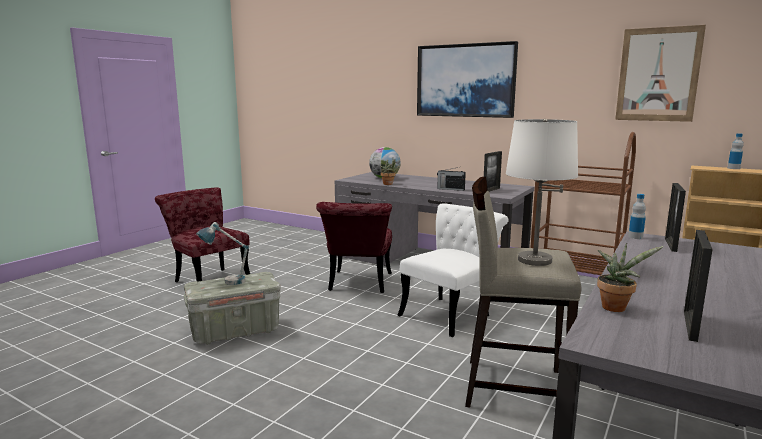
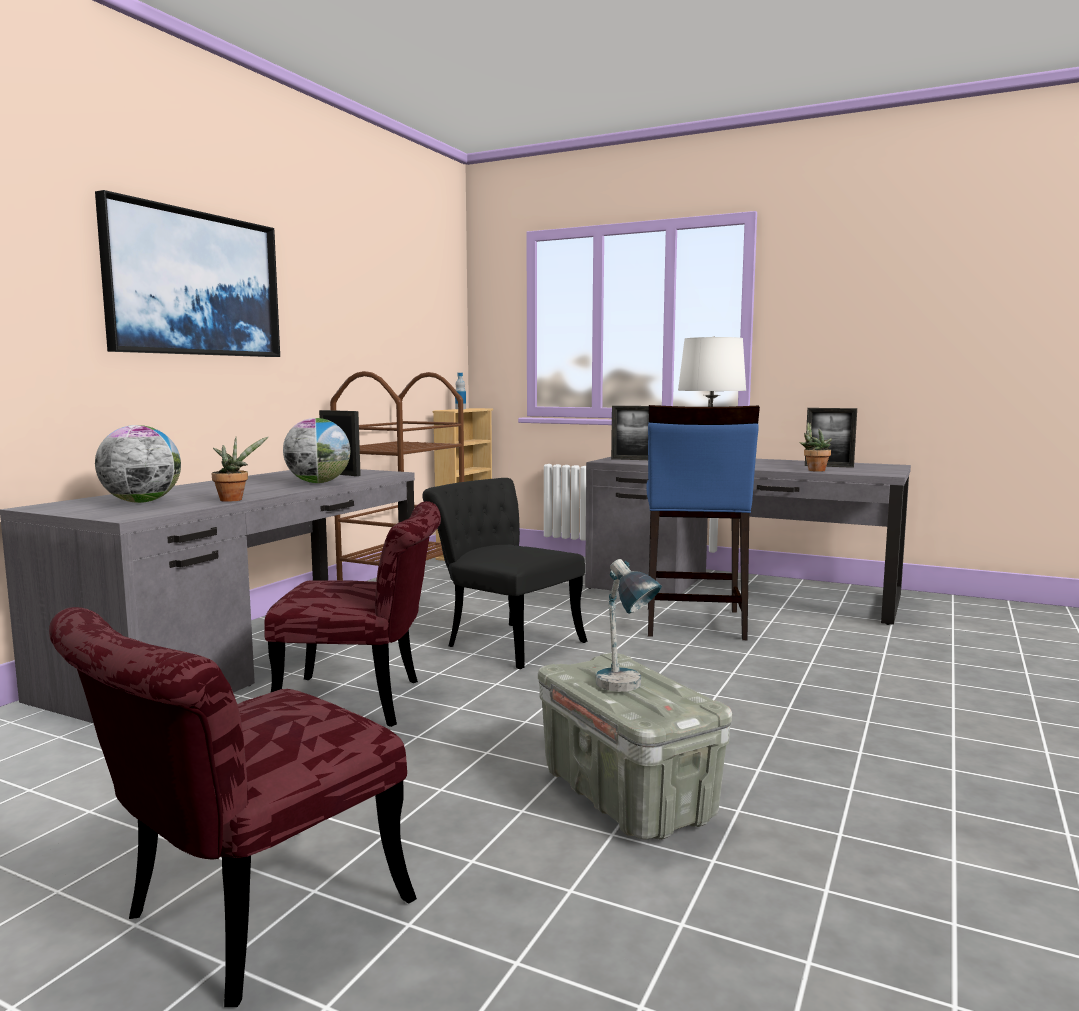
camera: 95 degrees left, 5 degrees down
white chair [398,203,509,337] -> black chair [423,478,587,669]
radio [437,167,466,191] -> globe [283,418,350,483]
beige stool [465,176,581,408] -> blue stool [646,405,760,640]
picture [615,25,706,122] -> none
bottle [628,194,646,239] -> none

